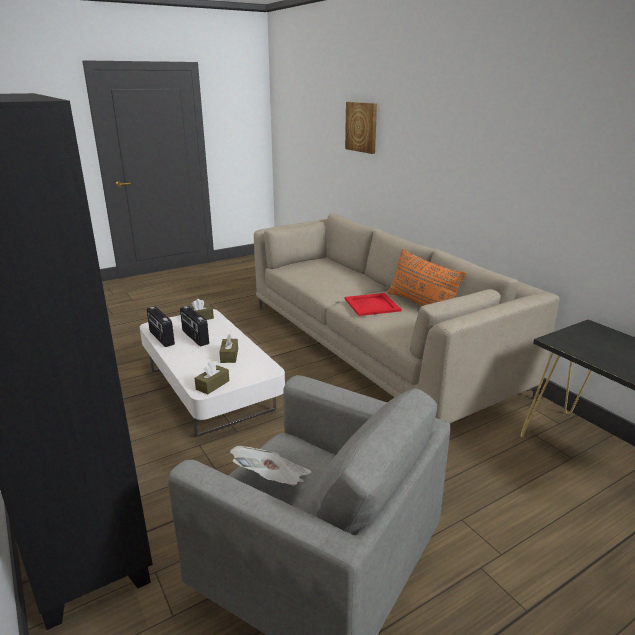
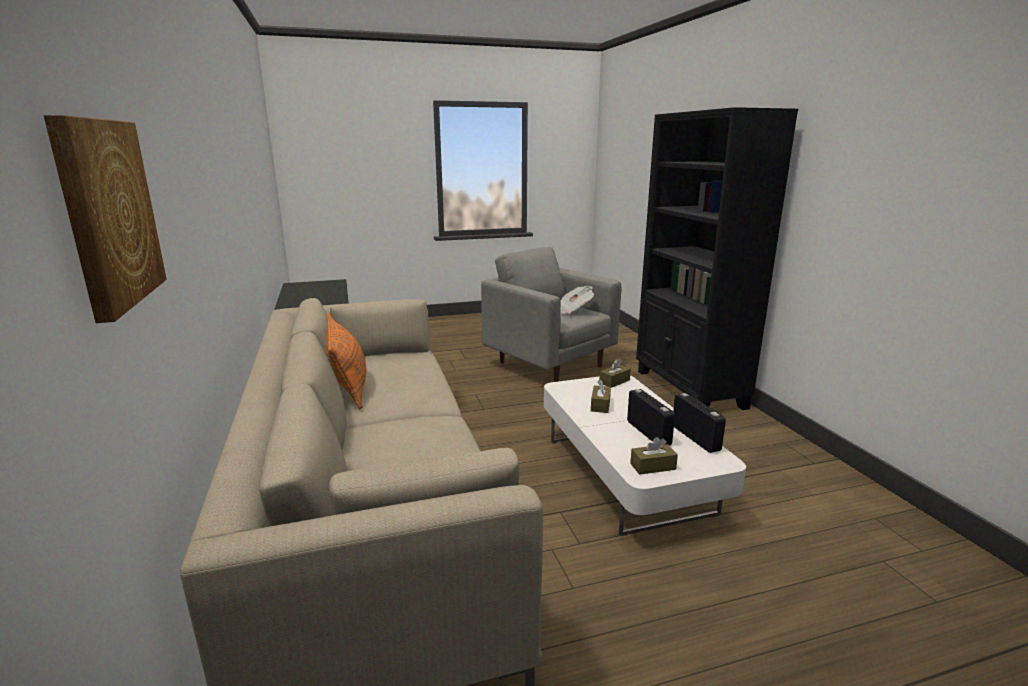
camera: 165 degrees left, 5 degrees down
red tray [345,293,402,316] -> none

